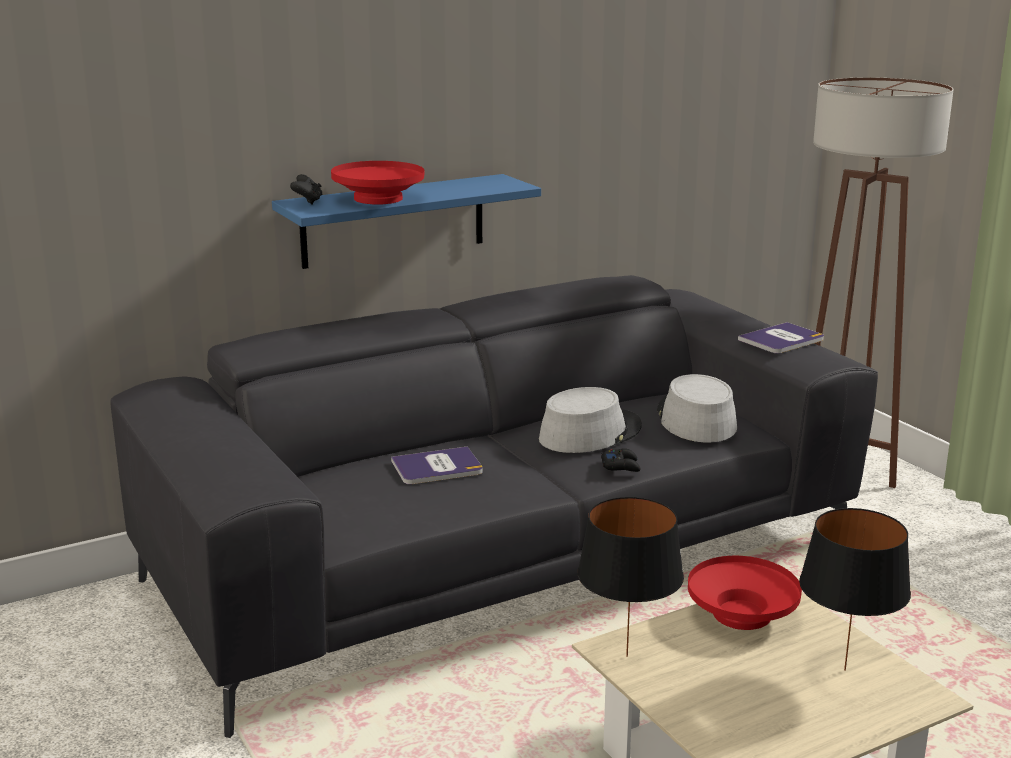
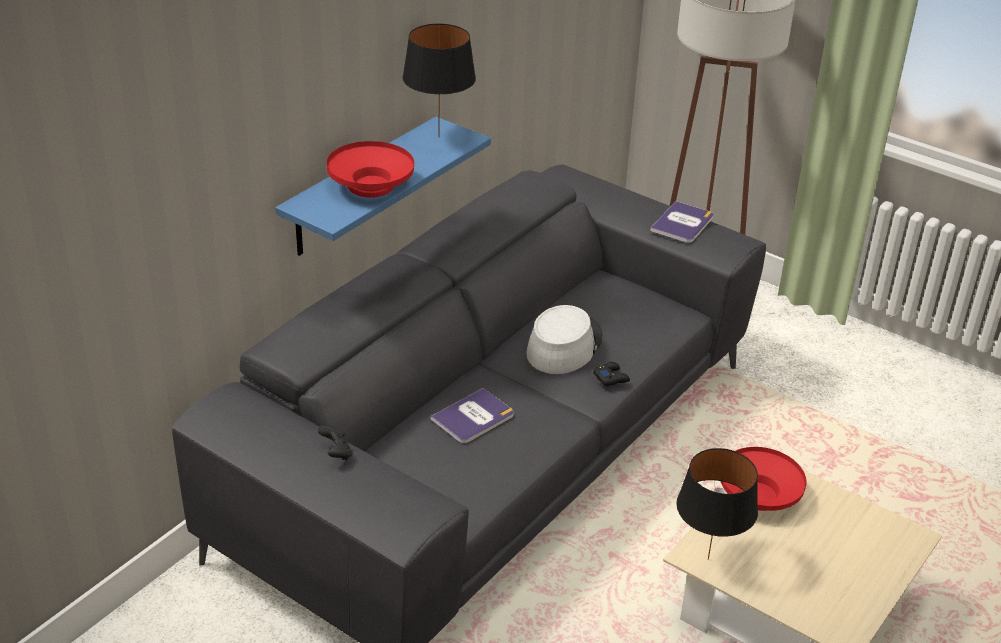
camera: 25 degrees left, 15 degrees up
black game controller [290,174,323,204] -> black game controller moved to [318,426,352,461]
grey hat [657,374,737,442] -> none
black table lamp [799,508,911,671] -> black table lamp moved to [402,24,476,137]

